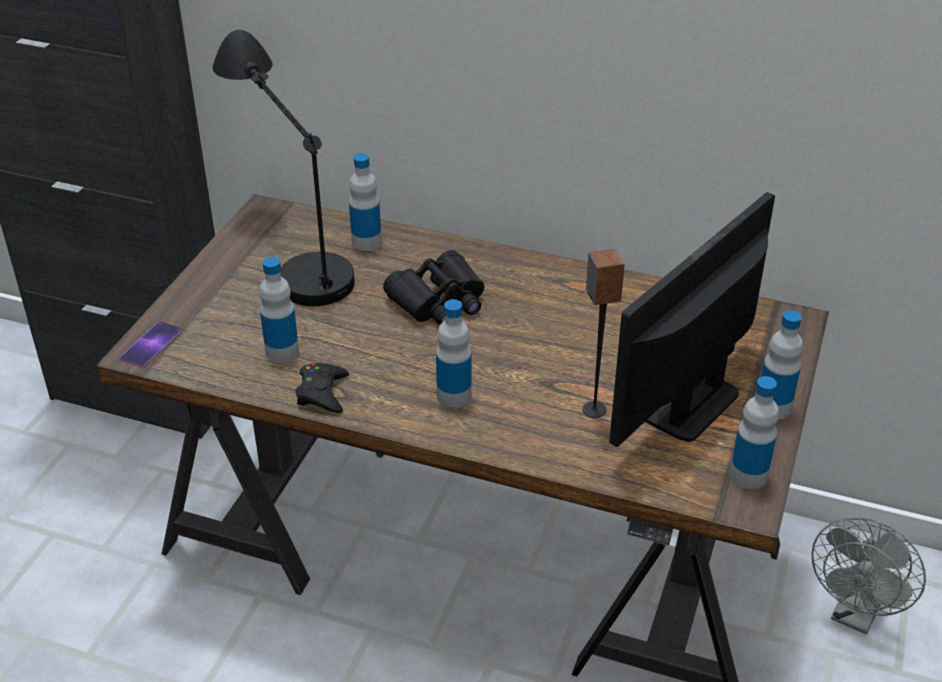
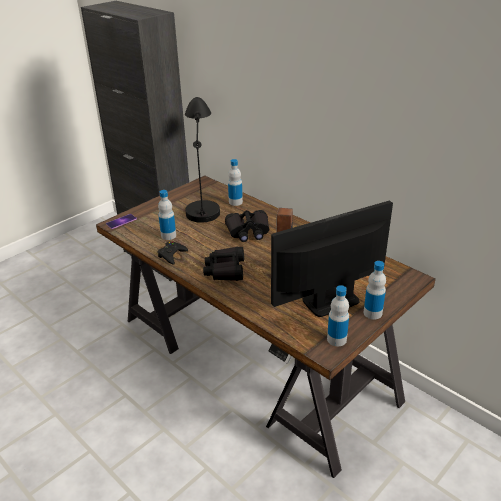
camera: 25 degrees right, 5 degrees down
bottle [436,299,471,407] -> black binoculars [203,247,244,281]
grey fan [811,517,926,635] -> none

